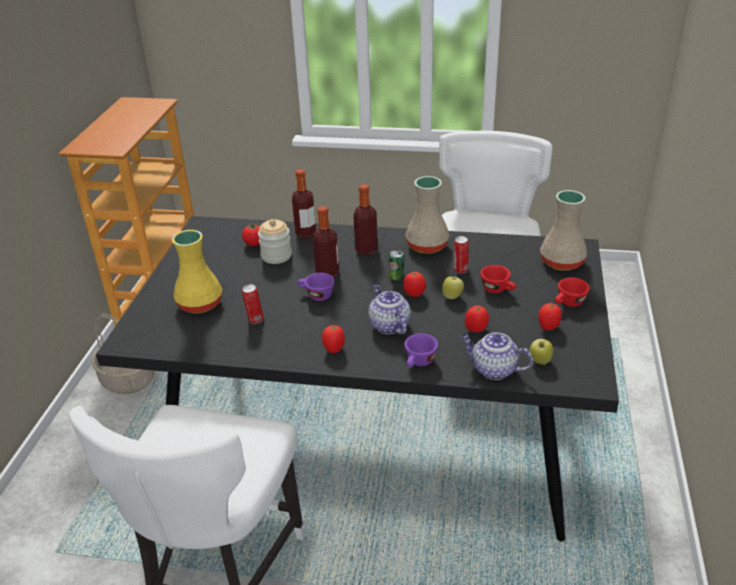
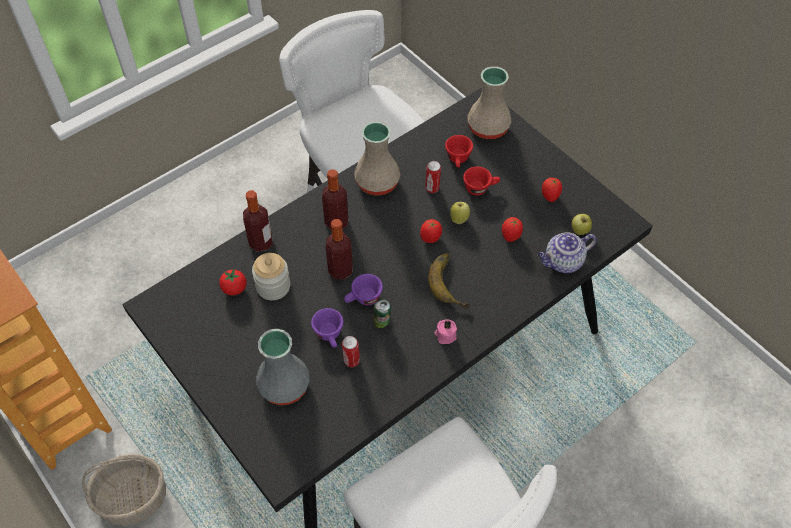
camera: 50 degrees left, 20 degrees up
yellow vase [172,230,222,314] -> grey vase [256,329,310,405]
tomato [322,325,345,353] -> pink candle [435,319,457,344]
teapot [368,284,411,335] -> banana [428,253,470,308]
can [388,250,405,281] -> can moved to [373,299,391,328]
purple cup [404,333,438,368] -> purple cup moved to [311,308,343,348]
red cup [555,277,590,307] -> red cup moved to [445,135,473,167]

